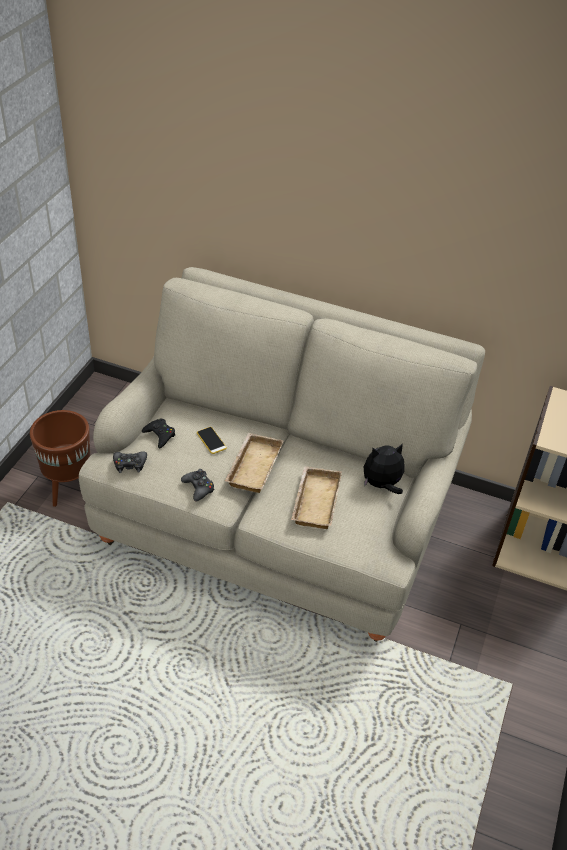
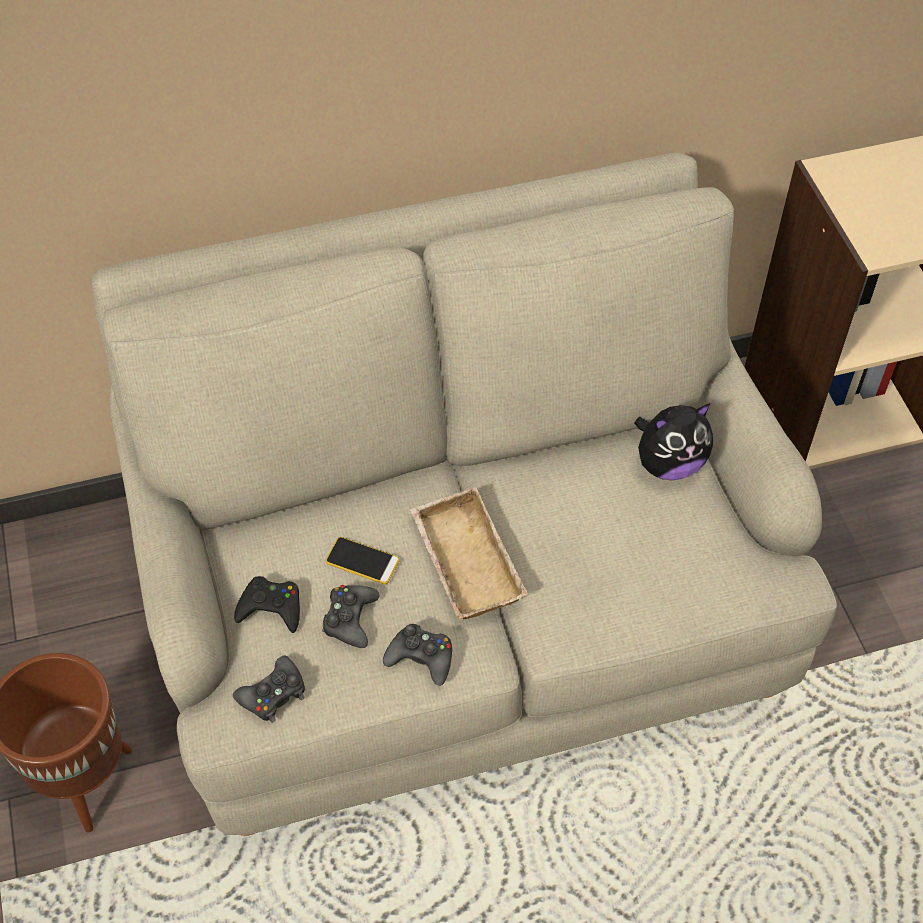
camera: 35 degrees left, 10 degrees up
beige tray [291,466,342,529] -> none
plush toy [364,443,405,494] -> plush toy turned 150 degrees counterclockwise [634,403,713,480]
none -> black game controller [322,585,379,648]

